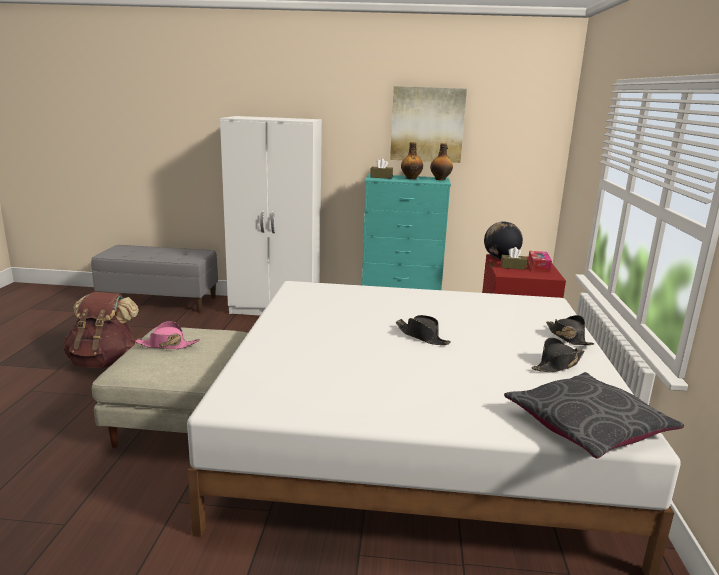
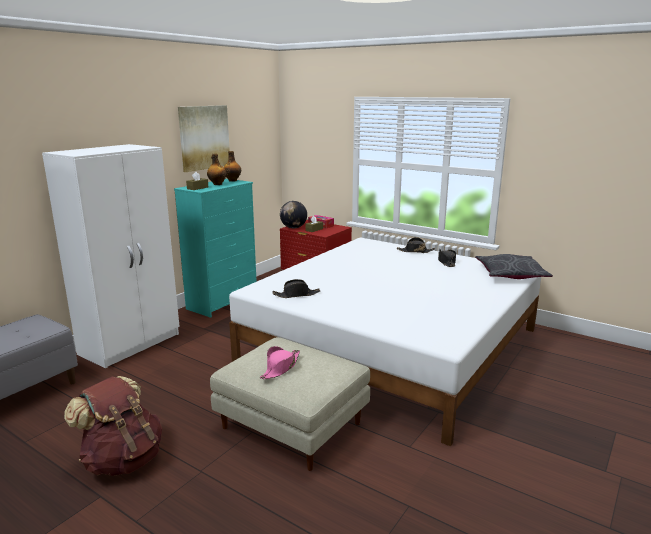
camera: 60 degrees left, 0 degrees up
black hat [395,315,451,345] -> black hat moved to [272,279,320,298]

